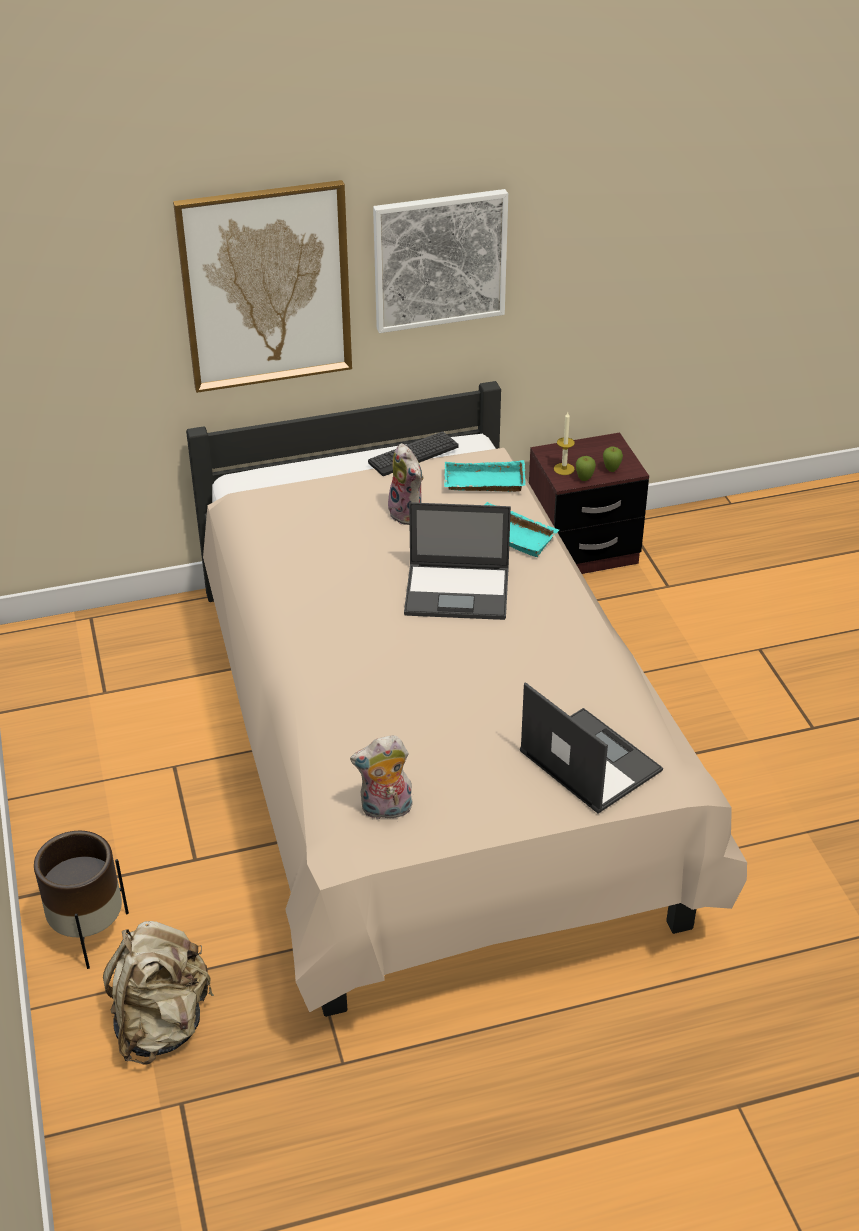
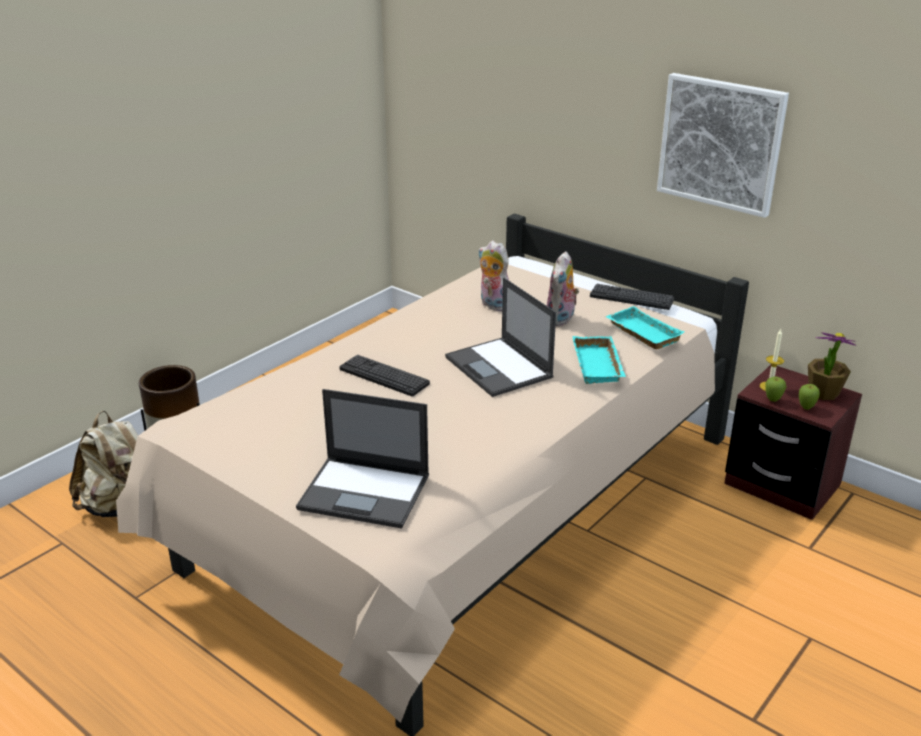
camera: 55 degrees right, 10 degrees down
picture [173,180,352,393] -> none
plush toy [350,735,413,820] -> plush toy moved to [479,241,509,311]
laptop [520,682,663,814] -> laptop turned 90 degrees clockwise [296,389,429,528]
none -> keyboard [339,355,430,396]
none -> potted plant [808,332,857,400]

